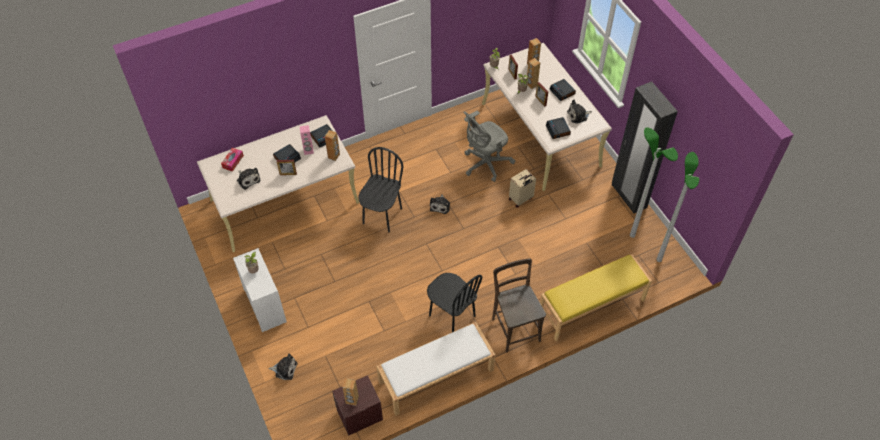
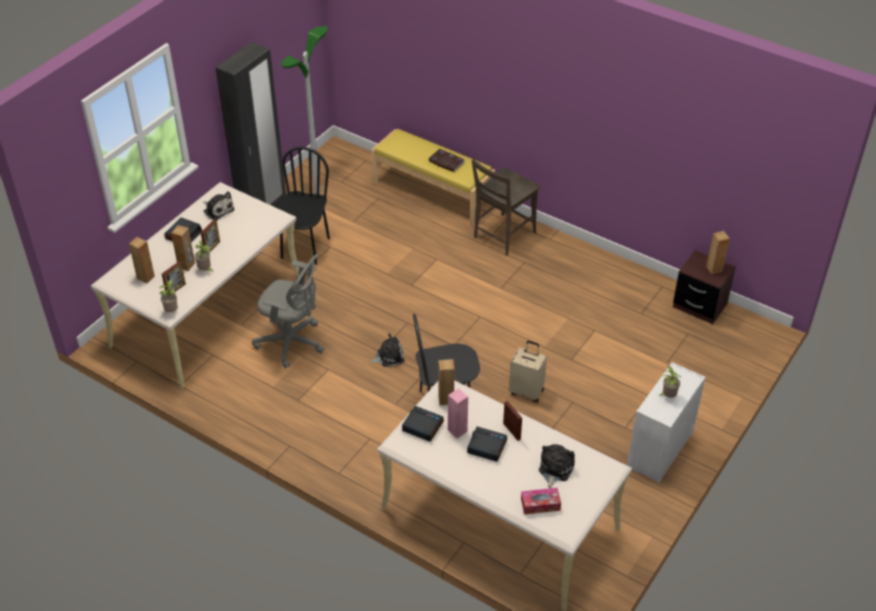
camera: 120 degrees left, 10 degrees down
plush toy [269,354,297,380] -> none
white bench [376,322,495,416] -> none
black chair [427,273,482,332] -> black chair moved to [278,147,330,265]
beige suitcase [509,169,536,208] -> beige suitcase moved to [509,341,547,403]
alarm clock [546,117,571,139] -> none
floor lamp [656,152,699,262] -> none
none -> book [429,149,465,172]

